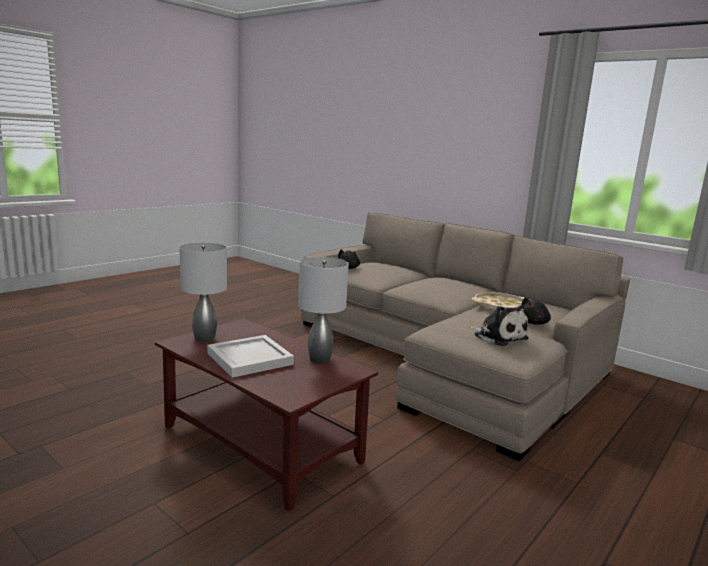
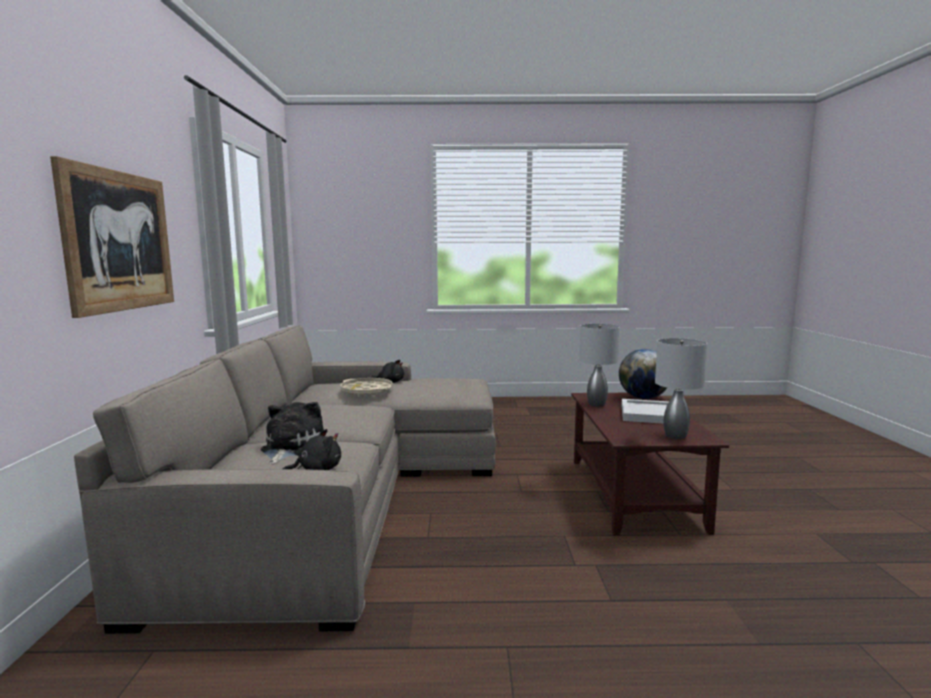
camera: 130 degrees left, 5 degrees down
plush toy [469,305,529,346] -> plush toy moved to [261,402,324,464]
none -> picture [50,156,174,318]
none -> globe [619,349,667,399]

